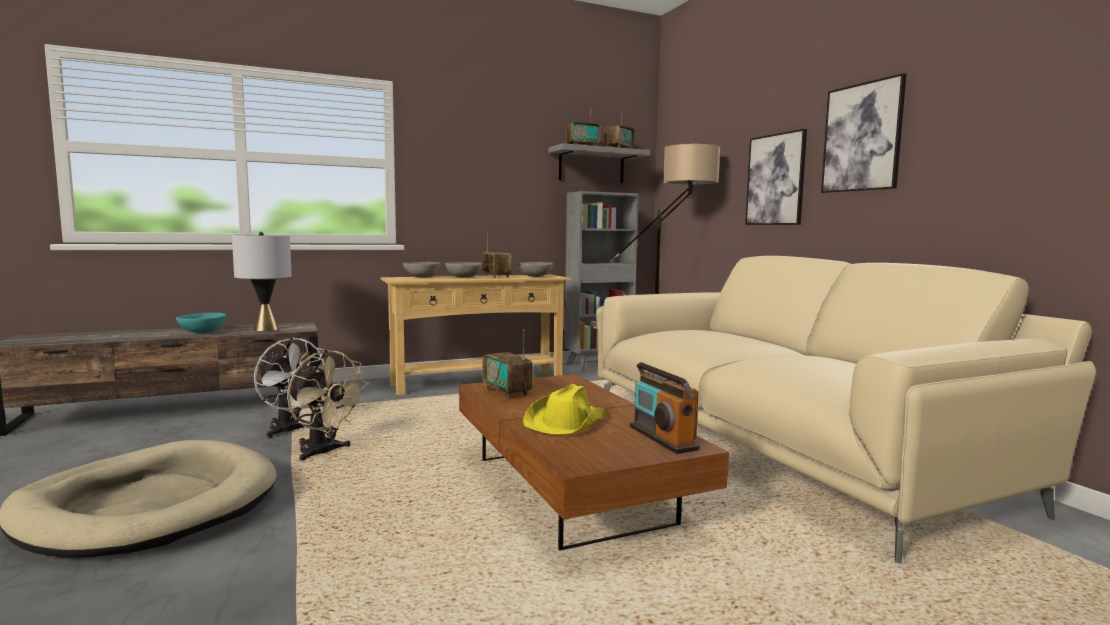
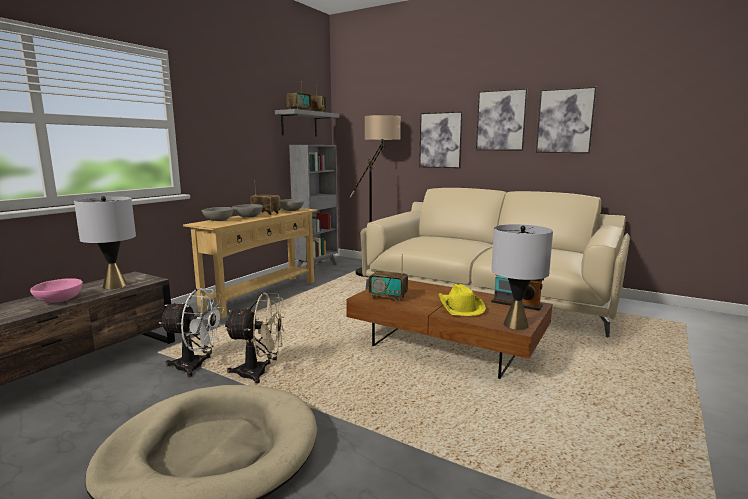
camera: 35 degrees left, 5 degrees up
turquoise bowl [176,313,226,333] -> pink bowl [30,278,83,302]
none -> grey table lamp [491,224,553,330]
none -> picture [536,87,597,153]

